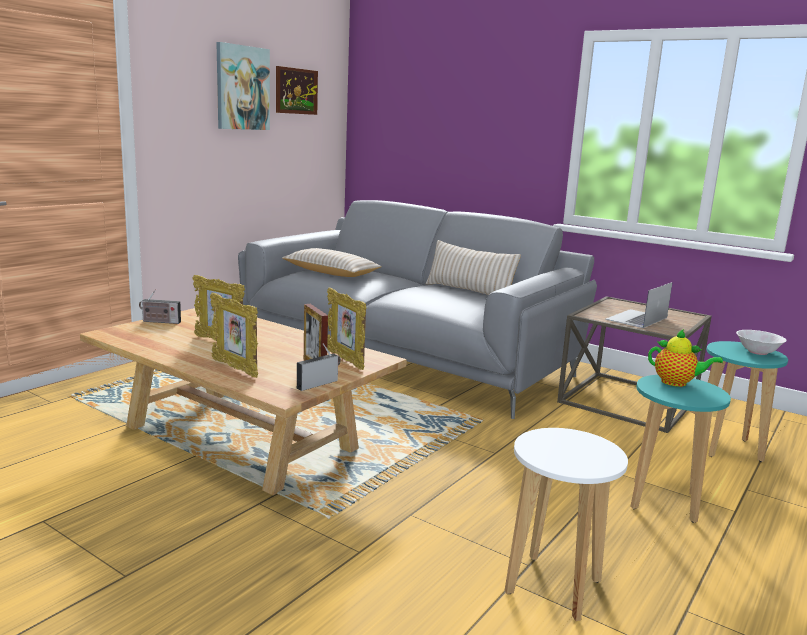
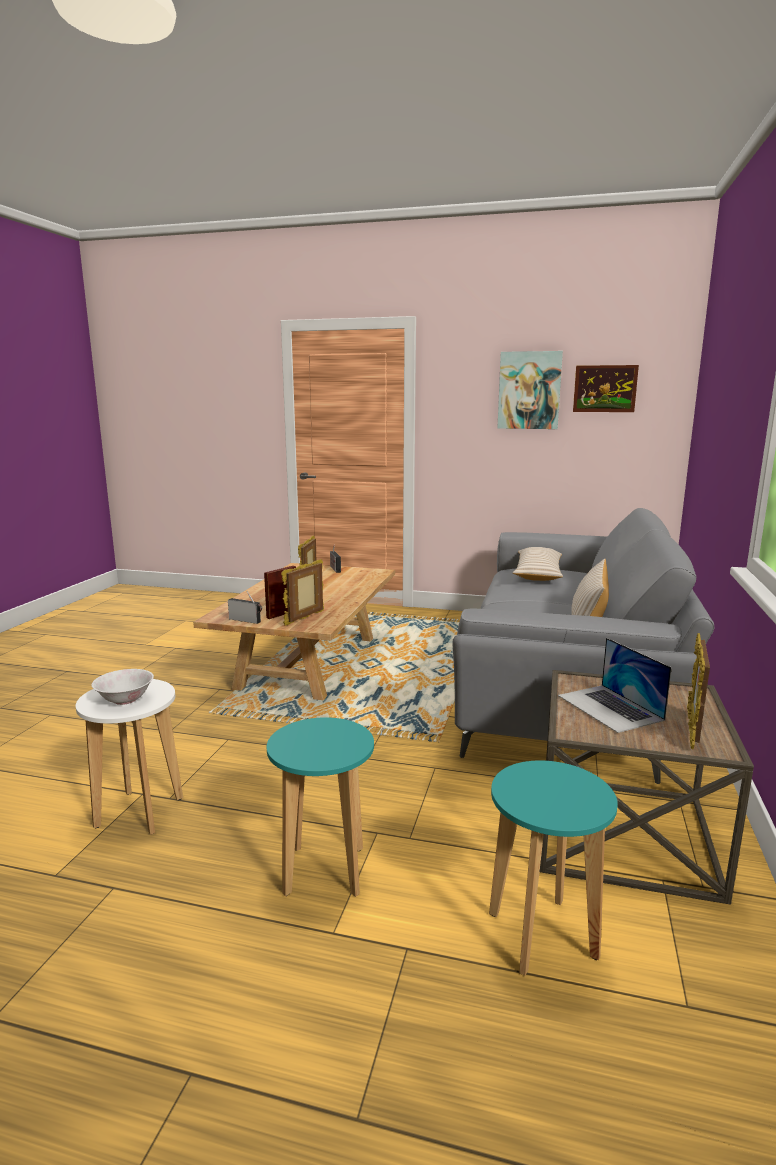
camera: 70 degrees right, 0 degrees up
picture frame [210,292,258,378] -> picture frame moved to [687,633,710,750]
laptop [606,282,673,328] -> laptop turned 135 degrees counterclockwise [558,638,672,733]
teapot [648,329,723,387] -> none
white bowl [736,330,787,355] -> white bowl moved to [91,669,154,705]

